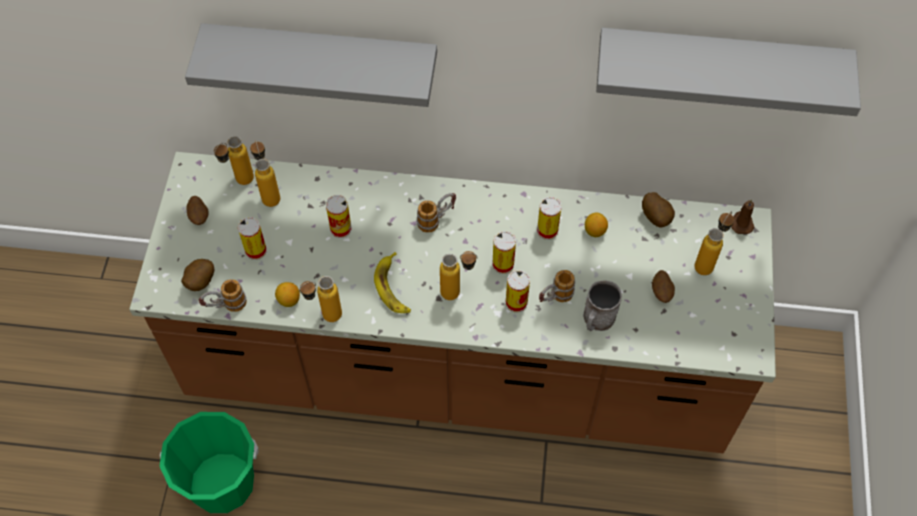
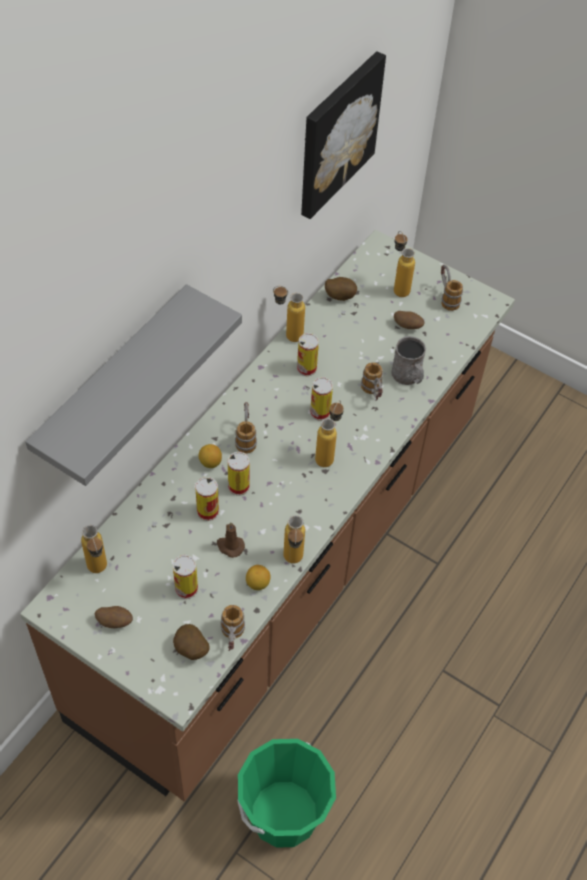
camera: 65 degrees left, 5 degrees down
bottle [250,139,280,207] -> bottle moved to [273,286,305,342]
banana [374,252,411,313] -> none
can [506,270,530,313] -> can moved to [228,452,250,496]
lemon [585,213,608,237] -> lemon moved to [199,444,222,468]
grey shelf [596,28,861,116] -> picture [301,51,386,219]
brown candle [731,199,755,234] -> brown candle moved to [217,522,245,558]
none -> mug [441,265,463,311]

